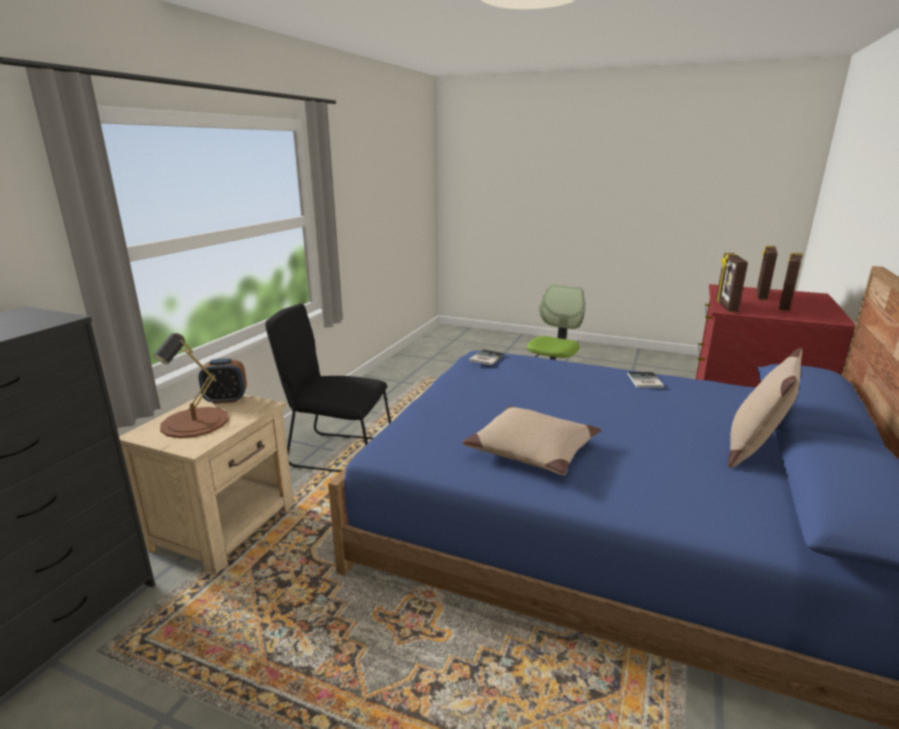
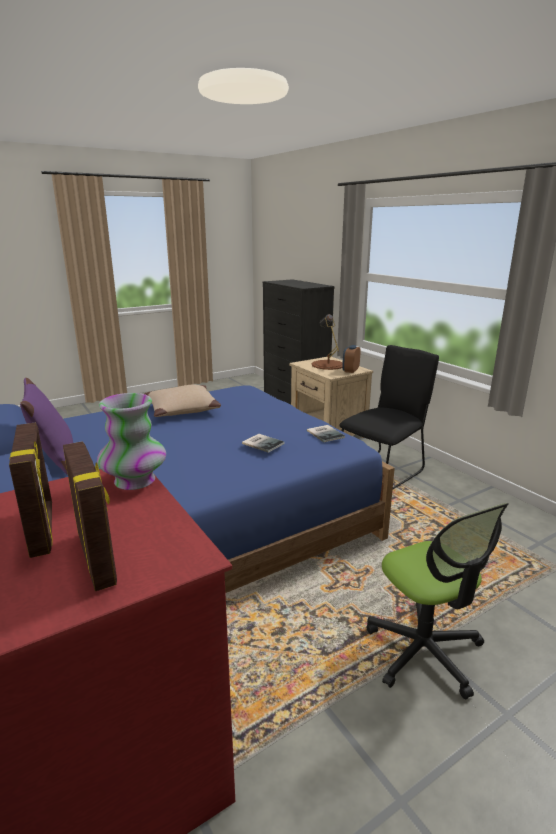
camera: 125 degrees right, 0 degrees up
book [628,372,664,388] -> book moved to [242,434,284,453]
picture frame [716,253,748,312] -> vase [97,393,166,490]
beige pillow [728,348,802,468] -> purple pillow [20,378,73,475]

